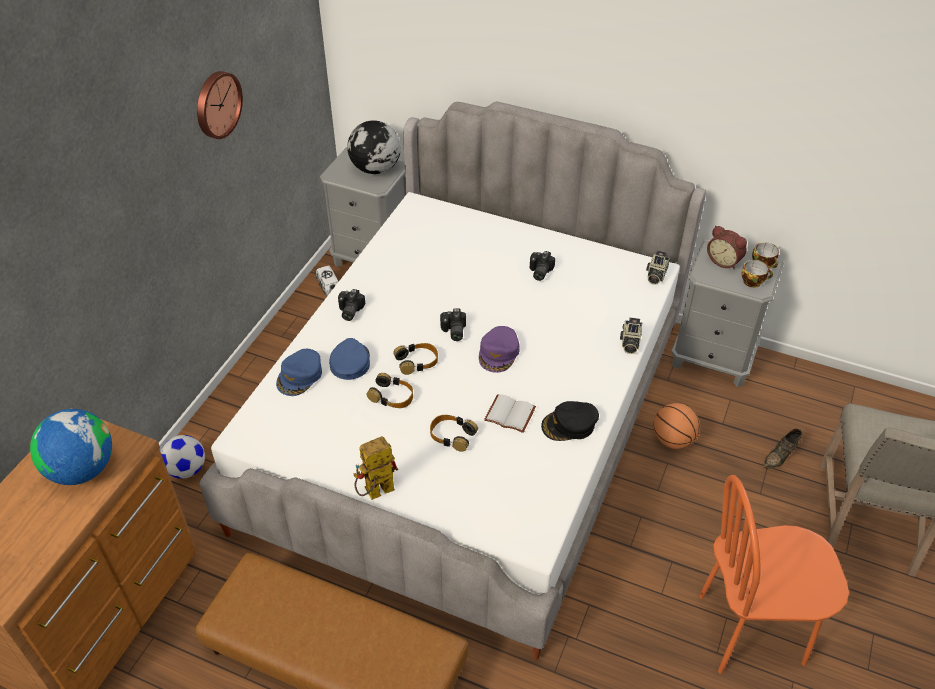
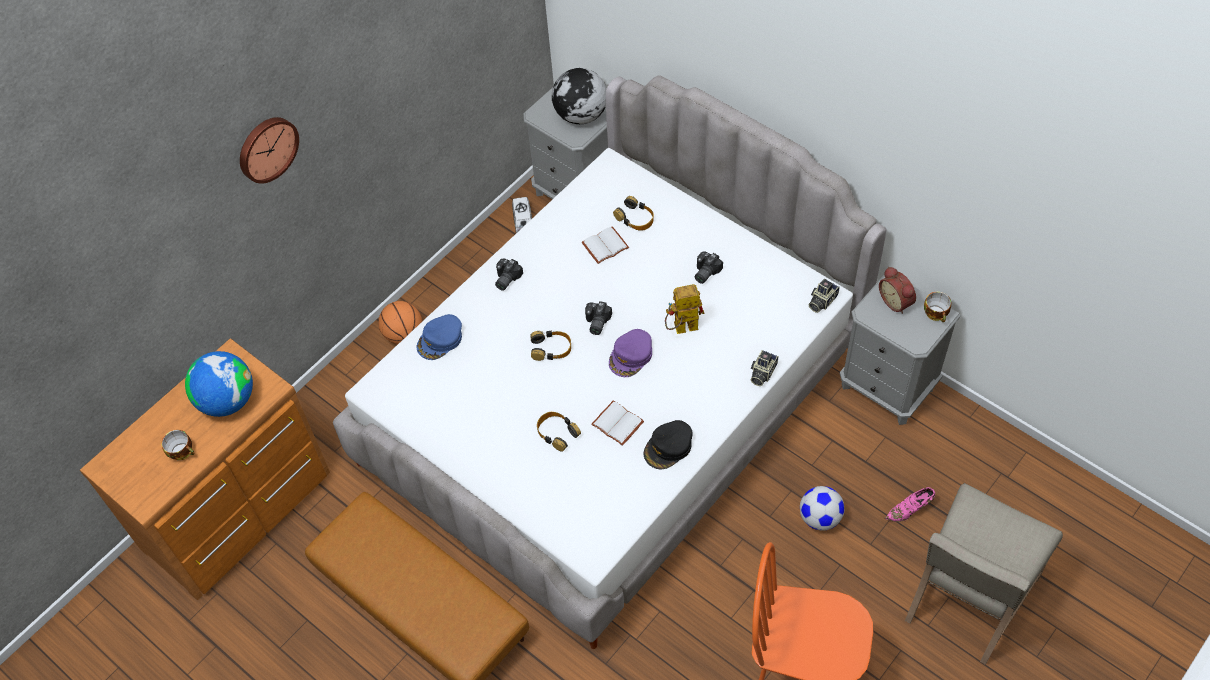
camera: 20 degrees right, 10 degrees up
football [161,435,205,479] -> football moved to [800,486,844,531]
wall clock [197,71,243,139] -> wall clock moved to [240,117,299,184]
blue cap [329,338,370,380] -> none
toy robot [353,436,398,500] -> toy robot moved to [665,284,705,334]
headphones [366,373,413,408] -> headphones moved to [613,196,654,231]
black cap [541,401,599,441] -> black cap turned 45 degrees counterclockwise [644,420,693,469]
basketball [653,403,700,449] -> basketball moved to [379,301,422,344]
cup [742,259,773,288] -> cup moved to [161,430,194,461]
brown shoe [764,429,802,469] -> pink shoe [885,487,935,522]
none -> white book [581,226,629,264]

